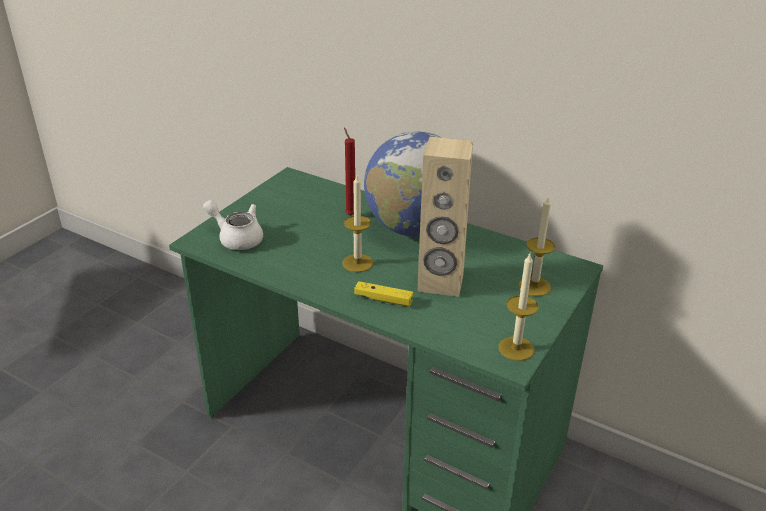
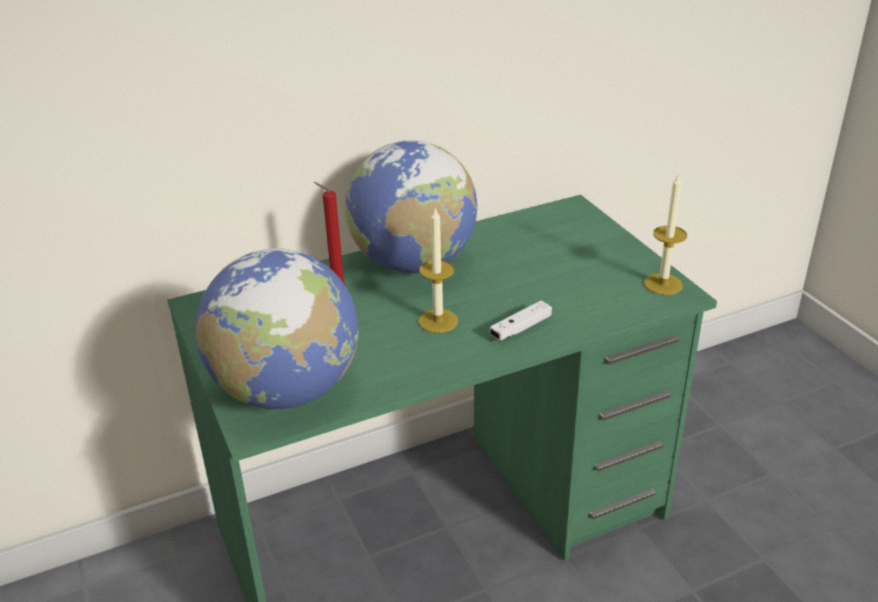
camera: 55 degrees left, 0 degrees up
white teapot [203,200,263,250] -> globe [195,248,359,409]
yellow game controller [354,281,413,307] -> white game controller [490,301,552,340]
beige speaker [417,137,473,297] -> none
candle [518,195,555,296] -> none

